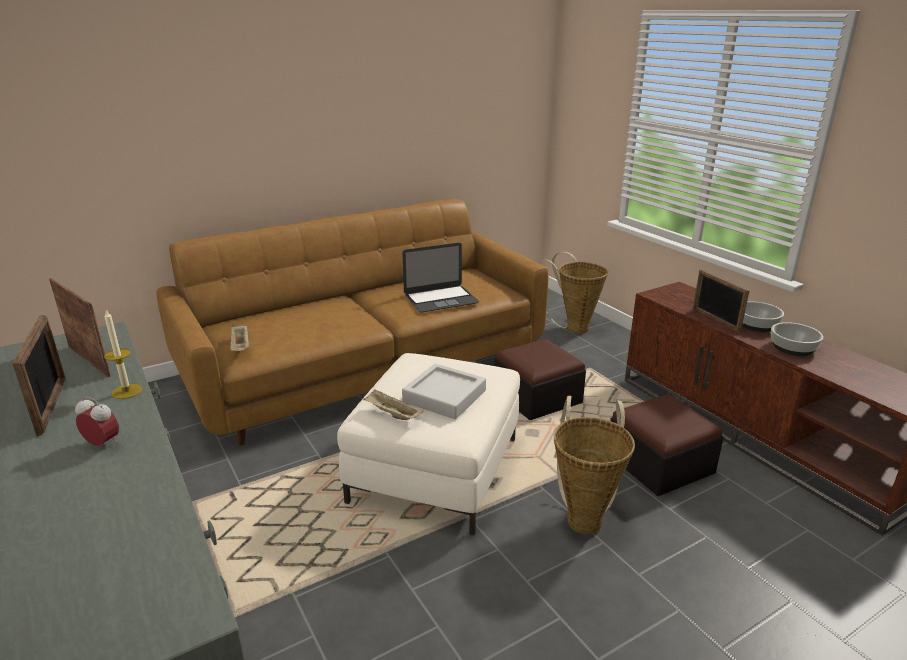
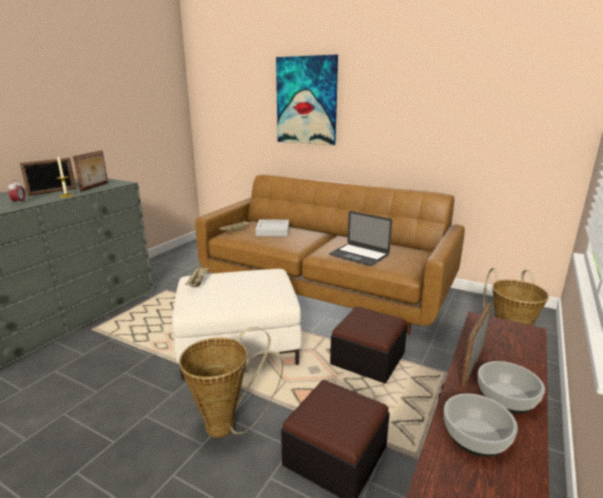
camera: 60 degrees right, 5 degrees down
grey tray [402,363,486,419] -> grey tray moved to [256,220,289,236]
none -> picture [276,55,338,145]

